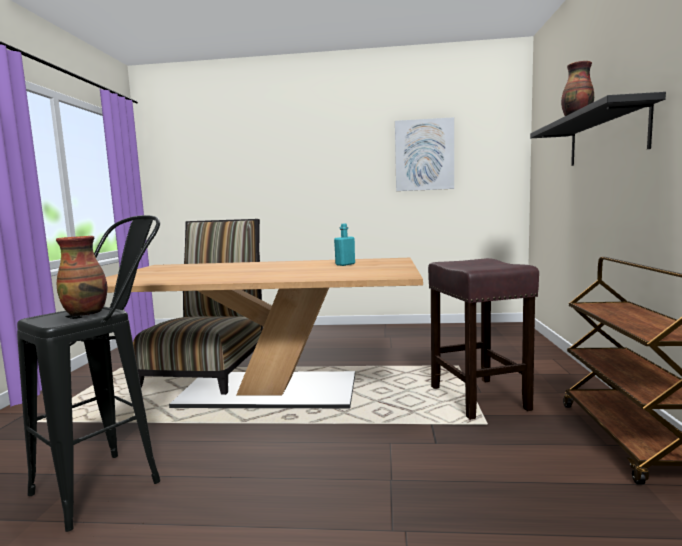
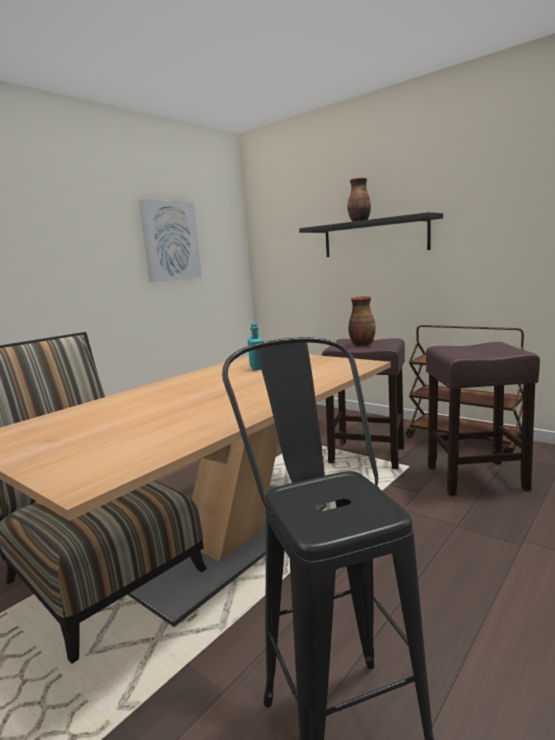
camera: 55 degrees left, 5 degrees up
vase [56,236,108,316] -> vase moved to [348,296,376,346]
none -> brown stool [426,342,540,496]

